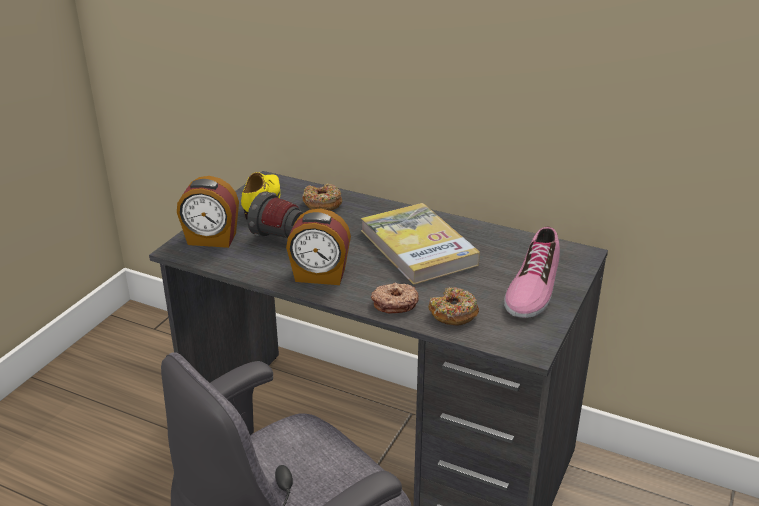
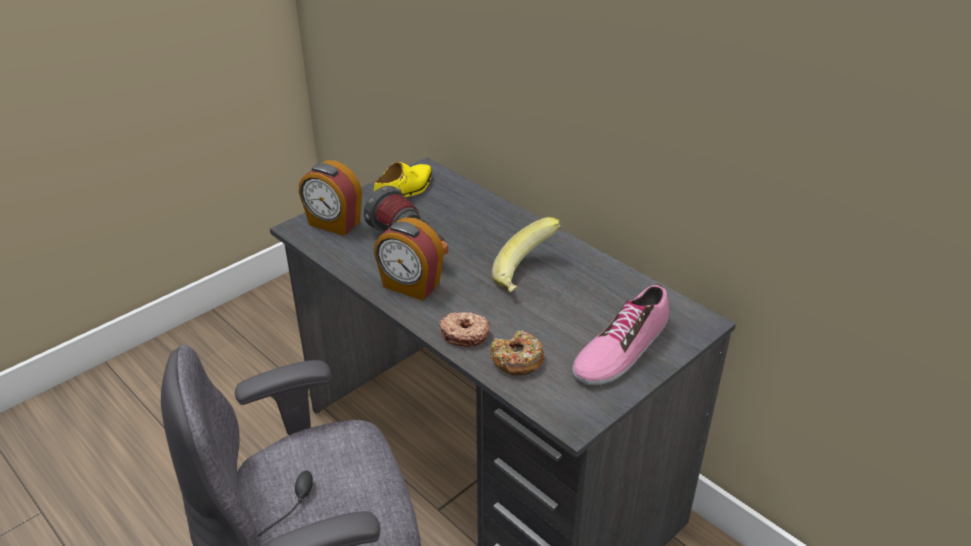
camera: 20 degrees right, 5 degrees up
donut [302,183,342,211] -> none
book [361,203,480,285] -> banana [492,217,561,292]

